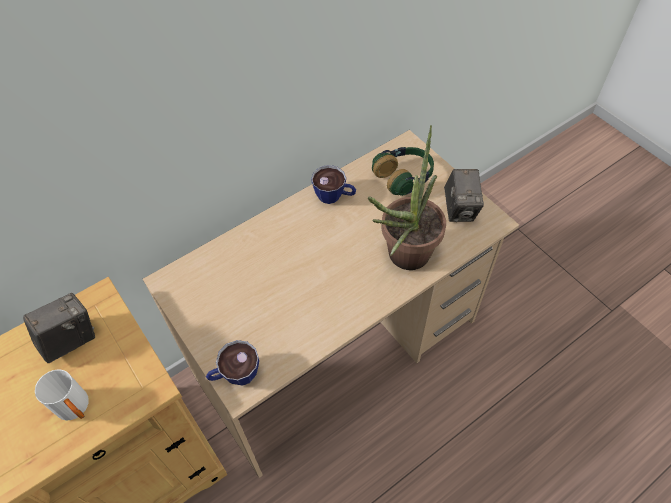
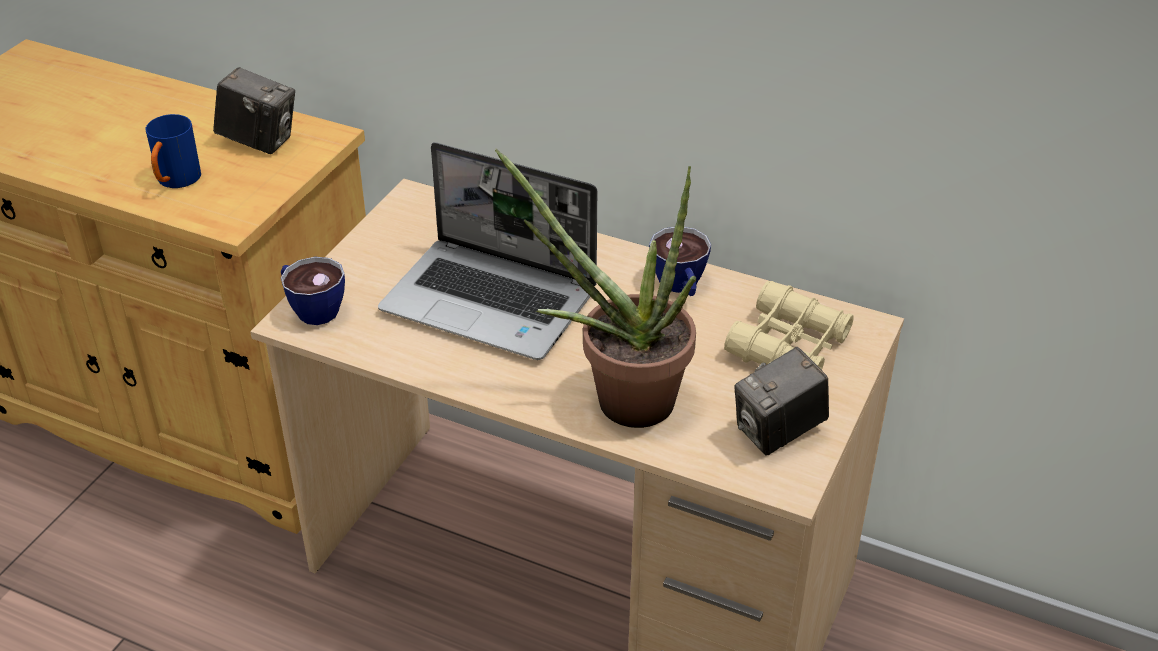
camera: 60 degrees right, 15 degrees down
white mug [35,370,89,420] -> blue mug [146,114,201,188]
headphones [372,147,434,196] -> beige binoculars [724,281,854,370]
none -> laptop [378,142,597,360]

